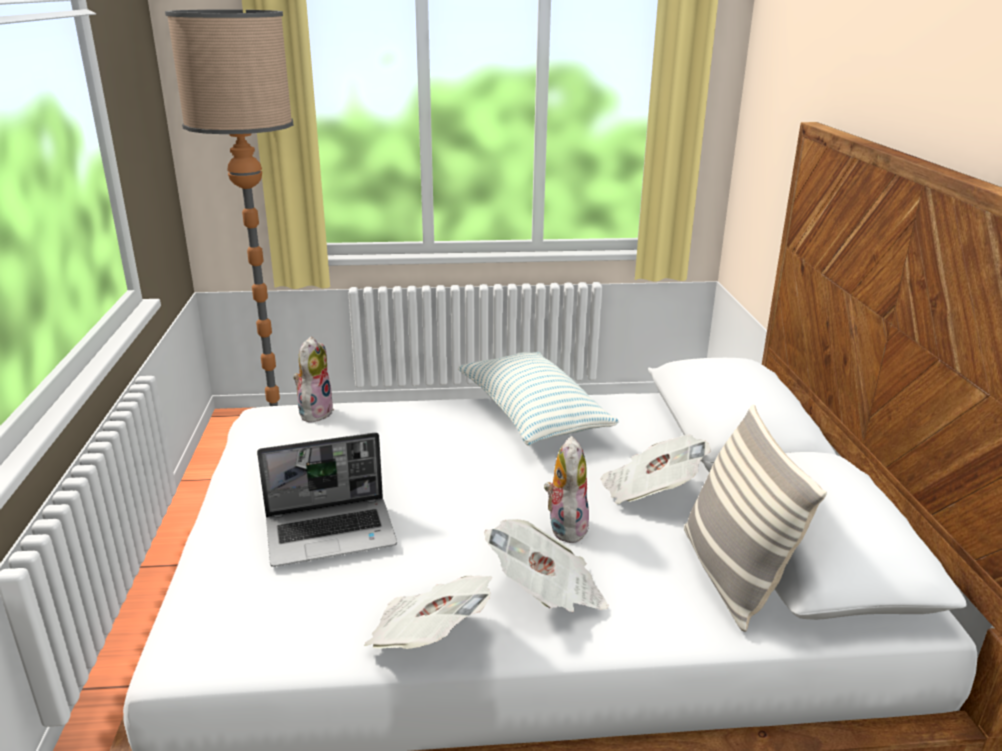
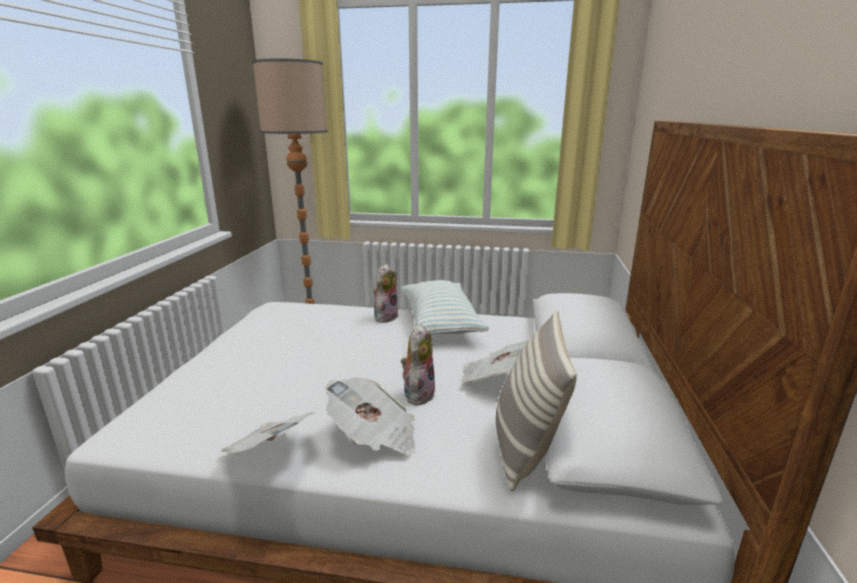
camera: 15 degrees right, 5 degrees down
laptop [257,432,397,567] -> none
plush toy [293,336,334,423] -> plush toy moved to [373,264,398,323]

